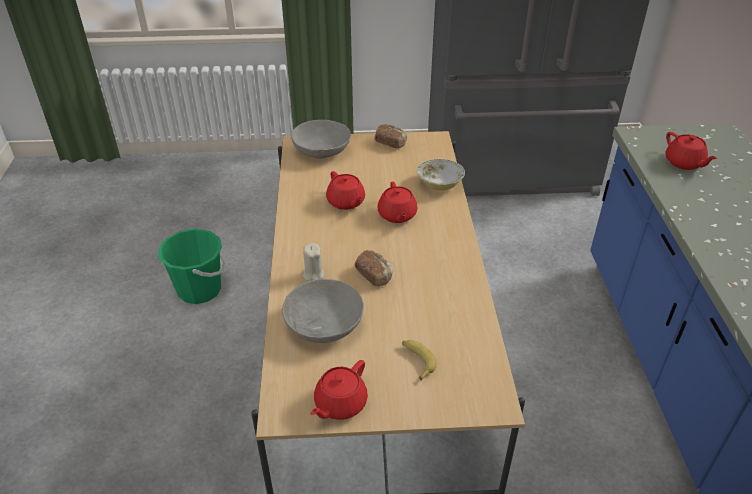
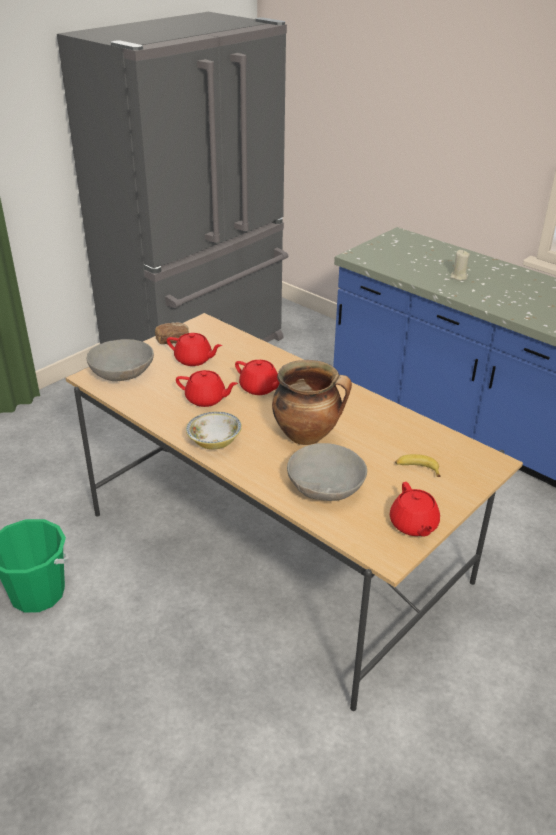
camera: 45 degrees left, 5 degrees down
beige candle [303,243,324,282] -> beige candle moved to [450,250,470,281]
bread [355,250,393,286] -> cooking pot [272,360,352,445]
bowl [417,159,465,191] -> bowl moved to [186,411,242,449]
red teapot [665,132,717,170] -> red teapot moved to [167,333,222,366]

